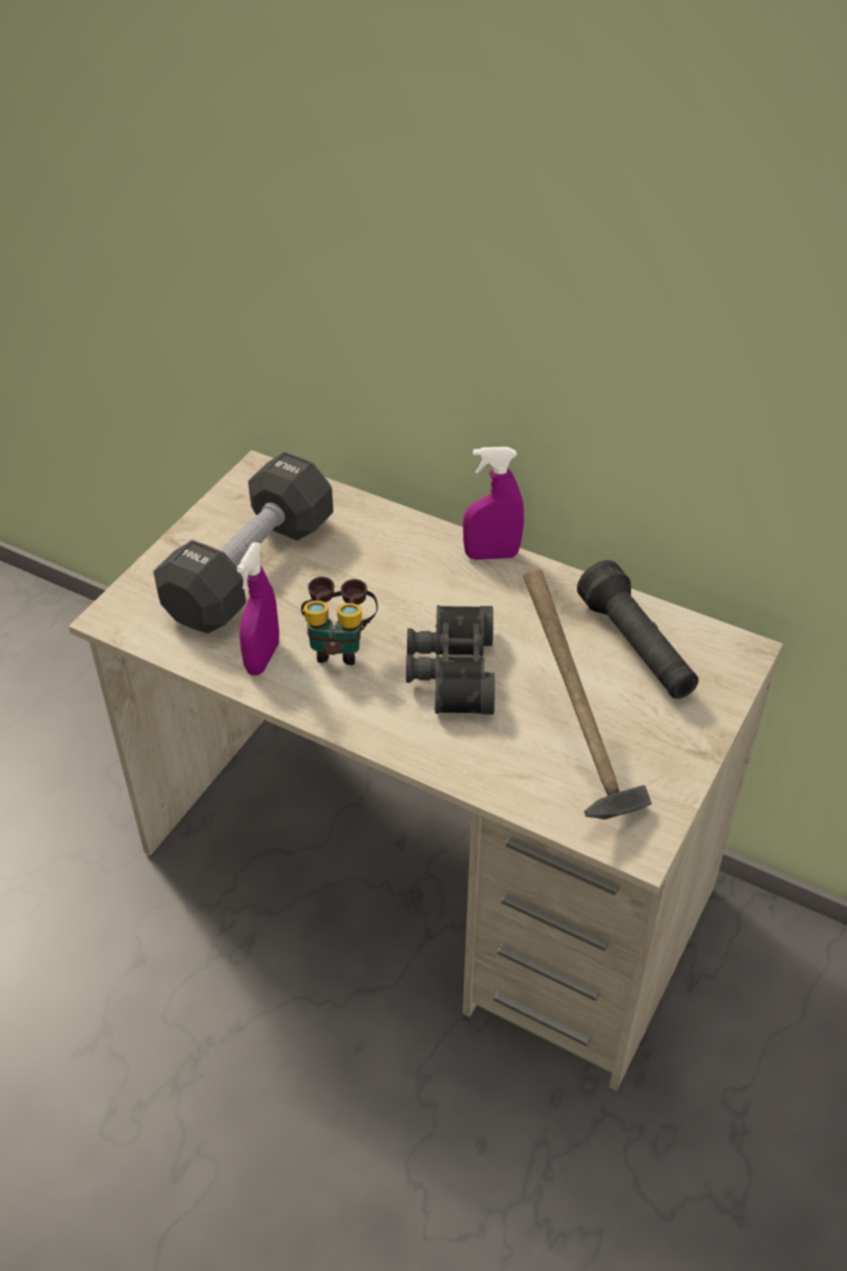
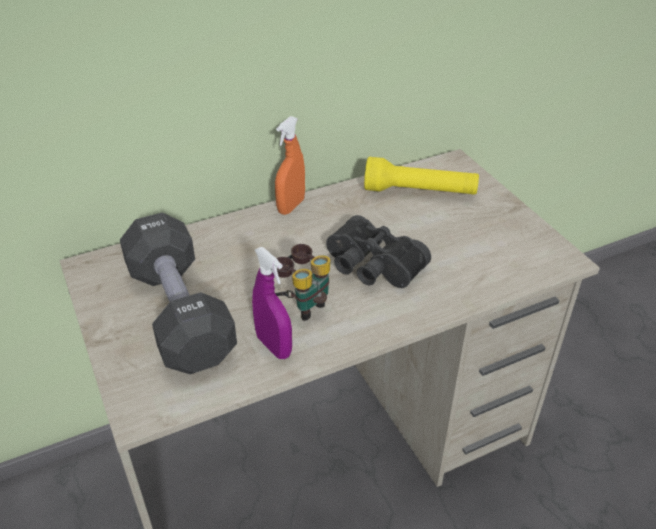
camera: 55 degrees left, 5 degrees down
purple spray bottle [463,447,524,560] -> orange spray bottle [275,116,305,215]
hammer [523,569,652,820] -> none
black flashlight [577,560,699,699] -> yellow flashlight [364,157,479,195]

